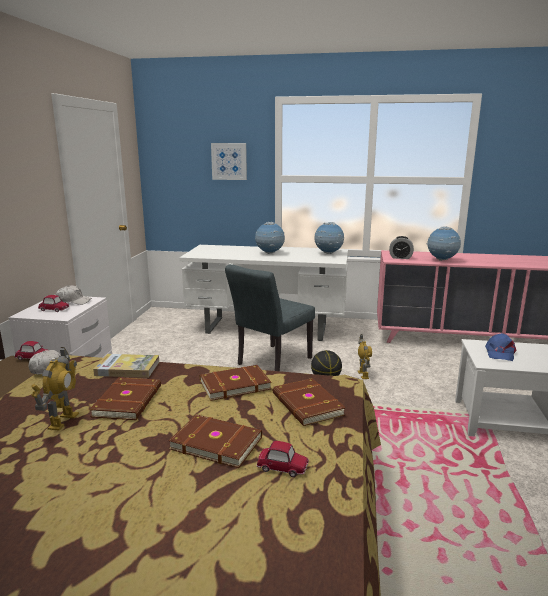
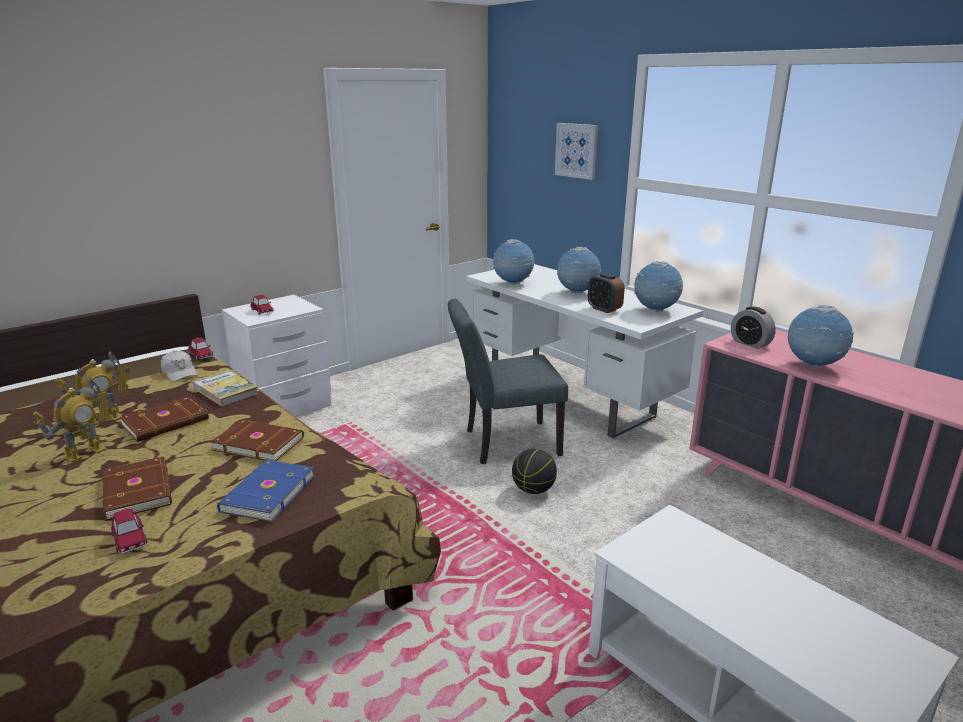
camera: 40 degrees right, 5 degrees up
white cap [56,285,92,305] -> none
brown book [273,378,346,426] -> blue book [217,460,315,522]
toy robot [358,334,372,379] -> toy robot moved to [33,377,111,463]
blue cap [485,333,516,361] -> none
none -> globe [493,239,535,285]
none -> alarm clock [588,273,625,313]

